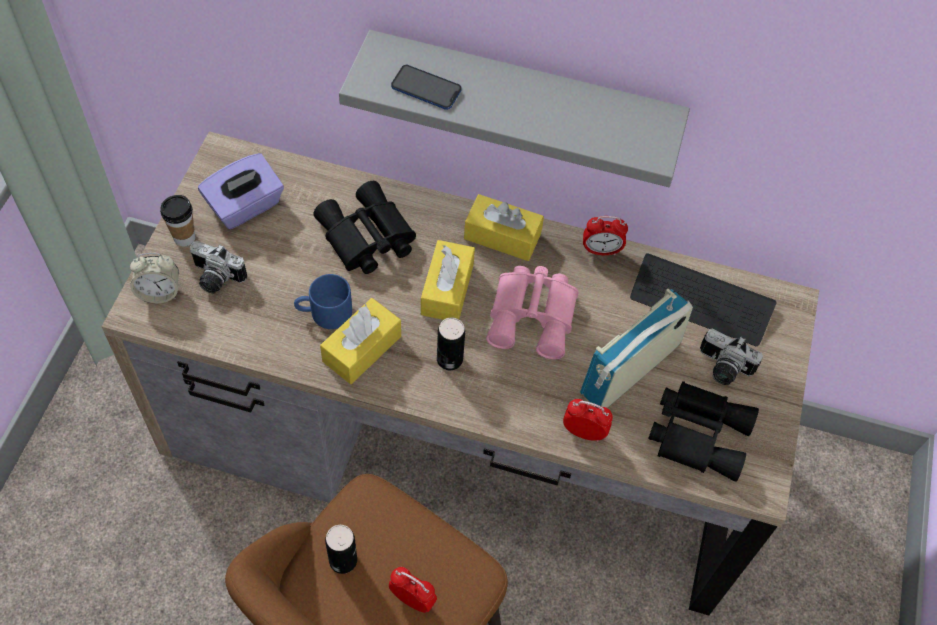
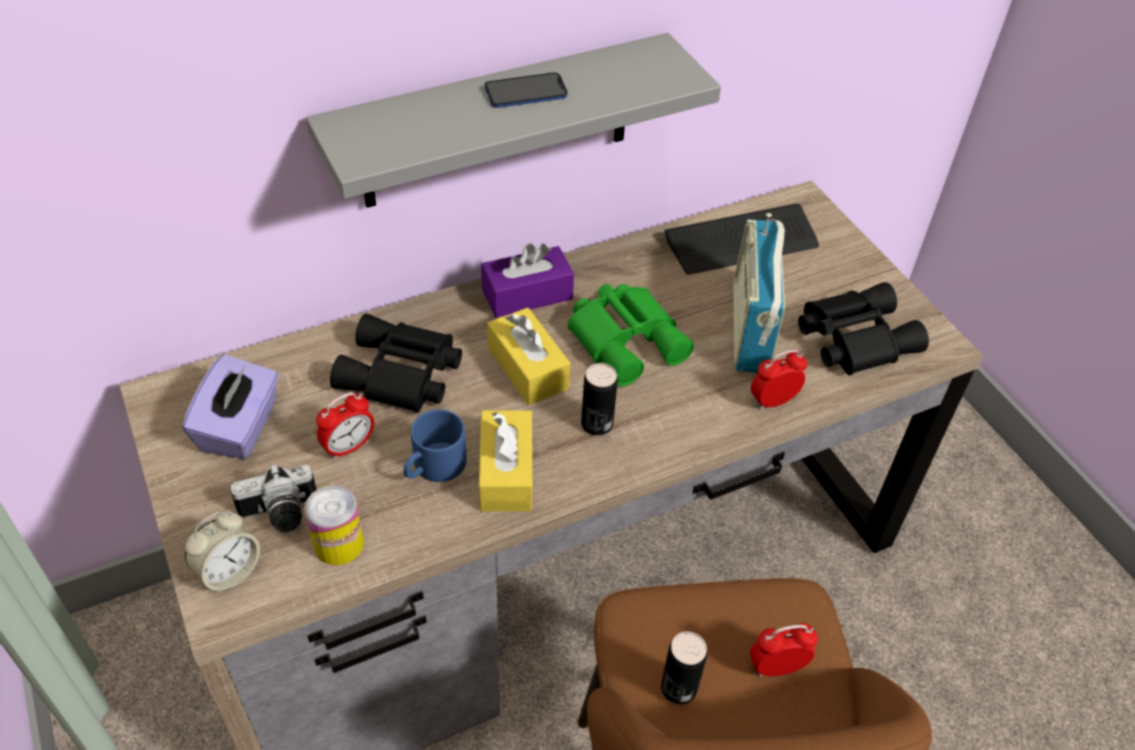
camera: 40 degrees left, 10 degrees down
cup [160,195,195,247] -> none
phone [391,65,462,110] -> phone moved to [484,72,568,108]
yellow tissue box [464,194,544,261] -> purple tissue box [481,243,574,318]
pink binoculars [486,266,579,359] -> green binoculars [568,284,694,386]
alarm clock [583,216,628,255] -> alarm clock moved to [316,392,375,460]
camera [700,328,763,385] -> none
none -> can [304,485,364,565]

